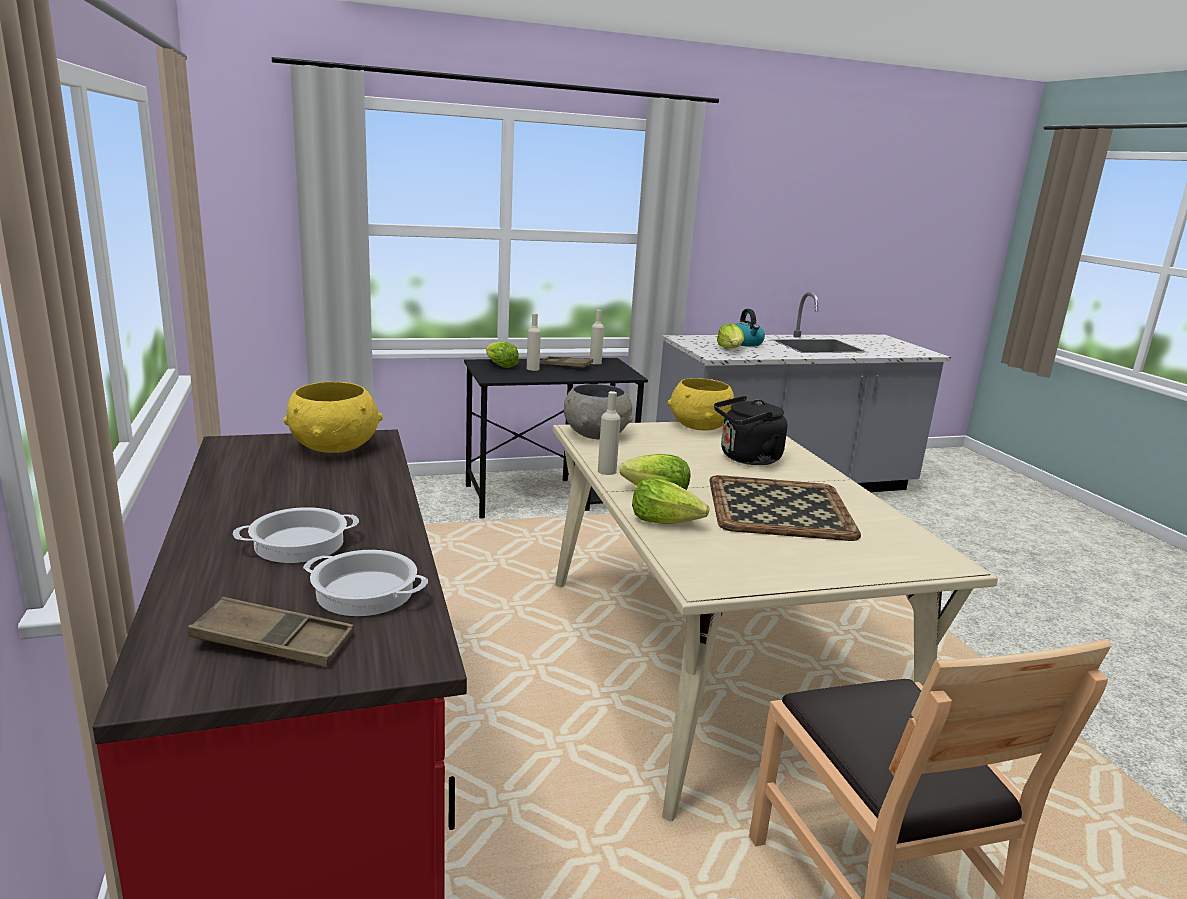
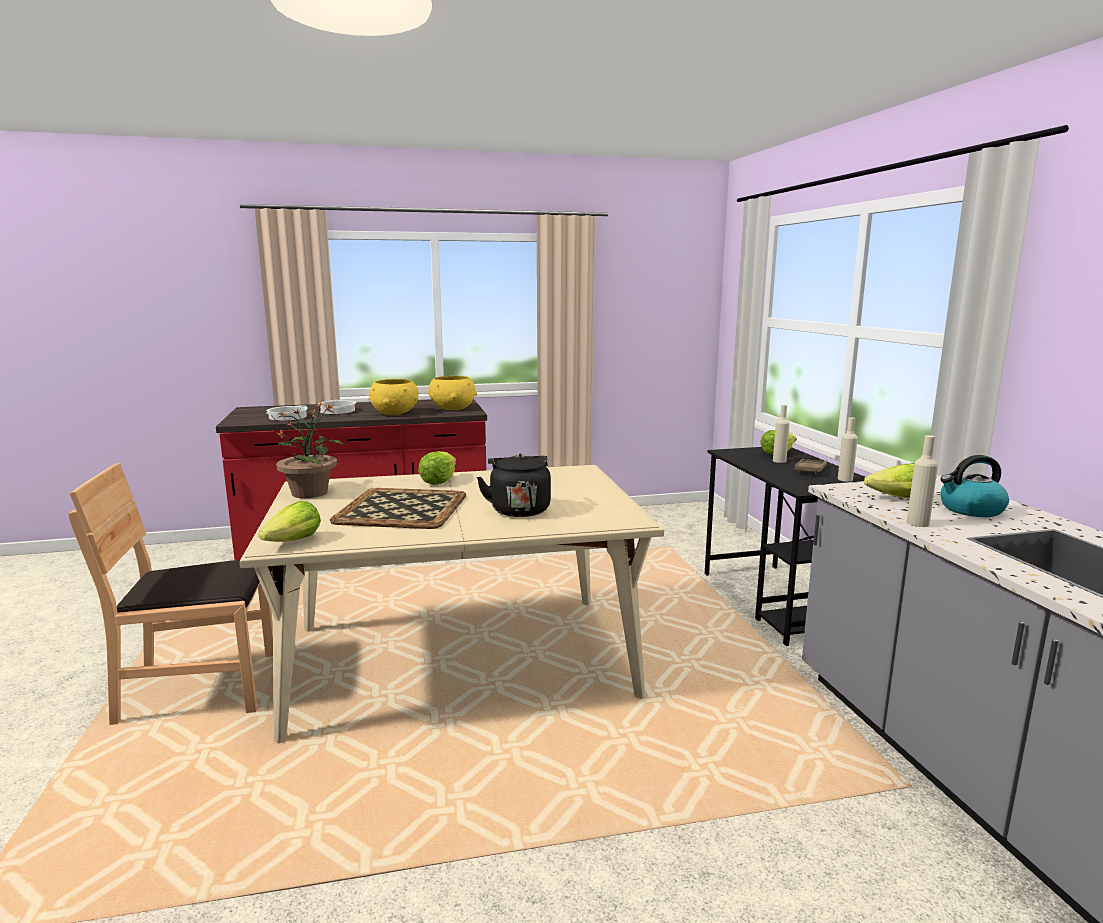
camera: 95 degrees right, 5 degrees down
brown tray [187,597,354,667] -> none
grey bowl [564,384,633,440] -> none
beige bottle [598,391,621,475] -> beige bottle moved to [907,435,938,527]
lettuce [632,478,710,524] -> lettuce moved to [258,501,321,542]
yellow bowl [668,378,734,431] -> yellow bowl moved to [369,379,419,415]
none -> potted plant [276,402,345,498]

